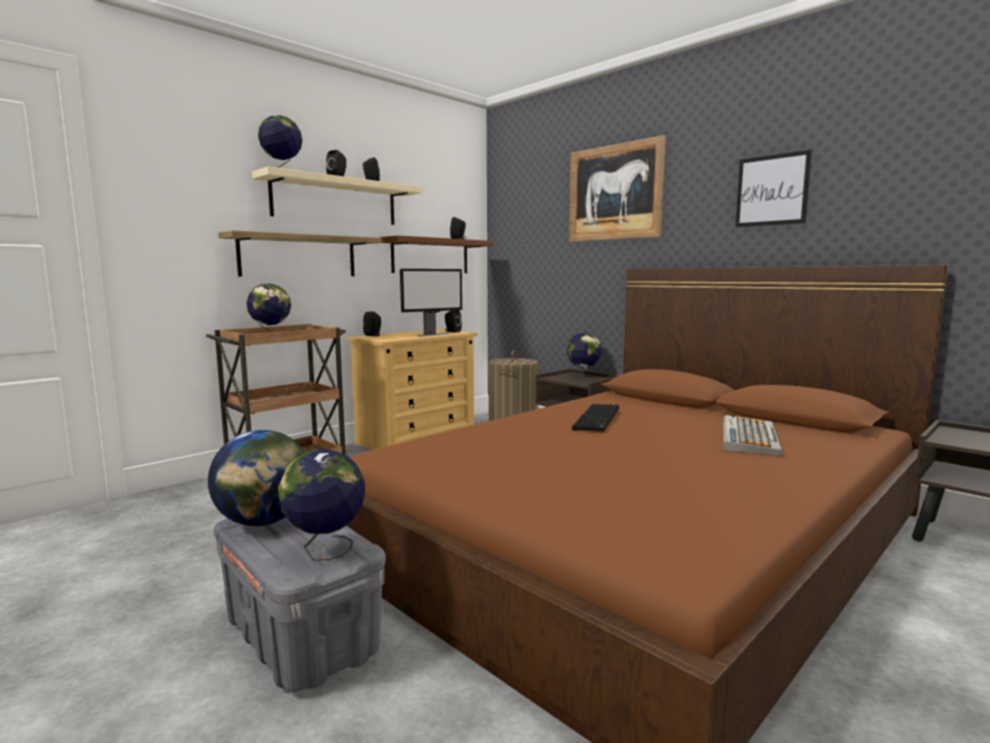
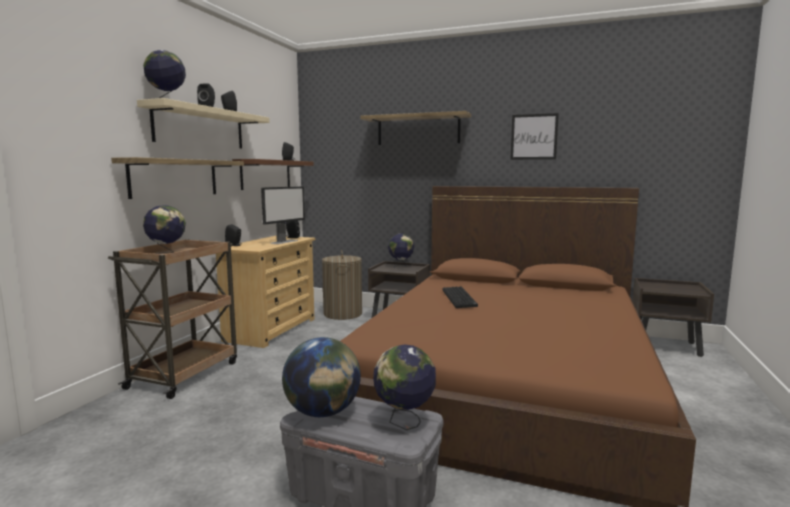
camera: 25 degrees left, 0 degrees up
picture [569,135,666,242] -> shelf [360,111,471,145]
keyboard [723,415,783,456] -> none

